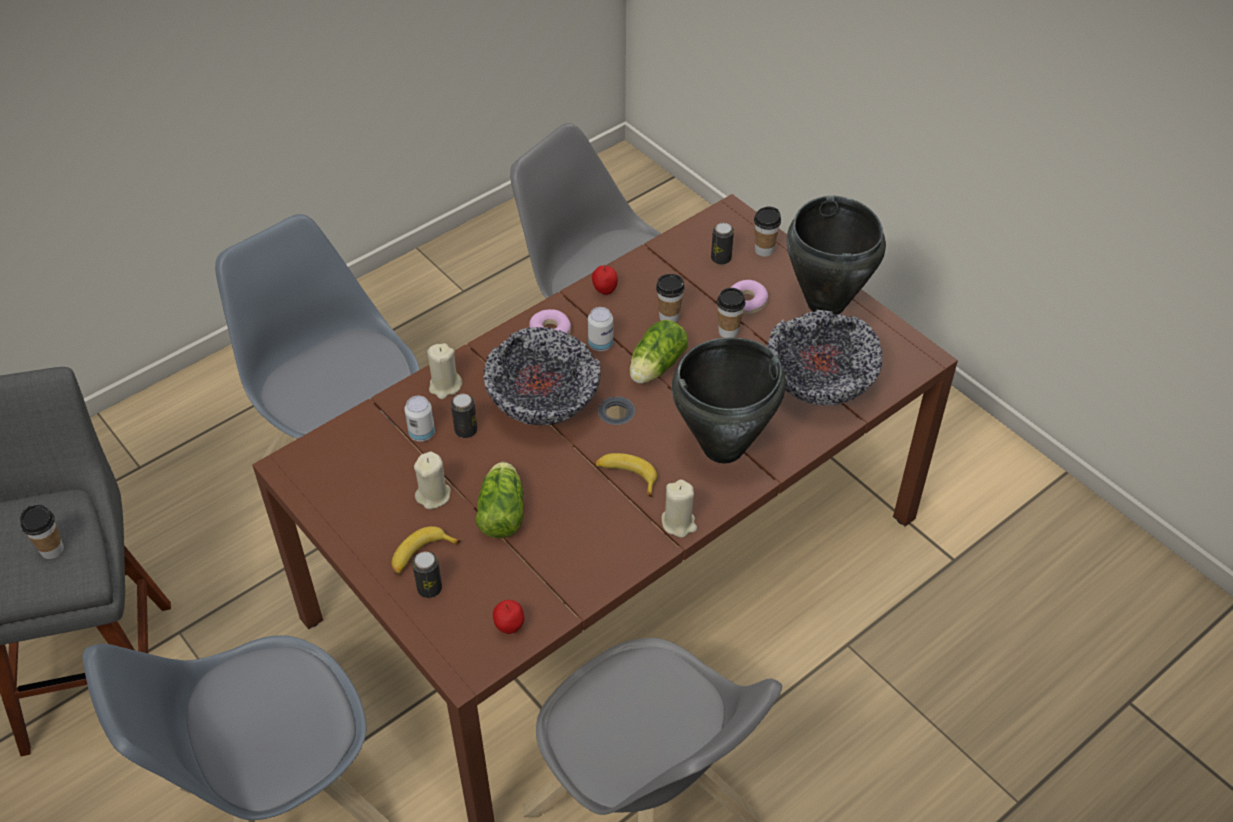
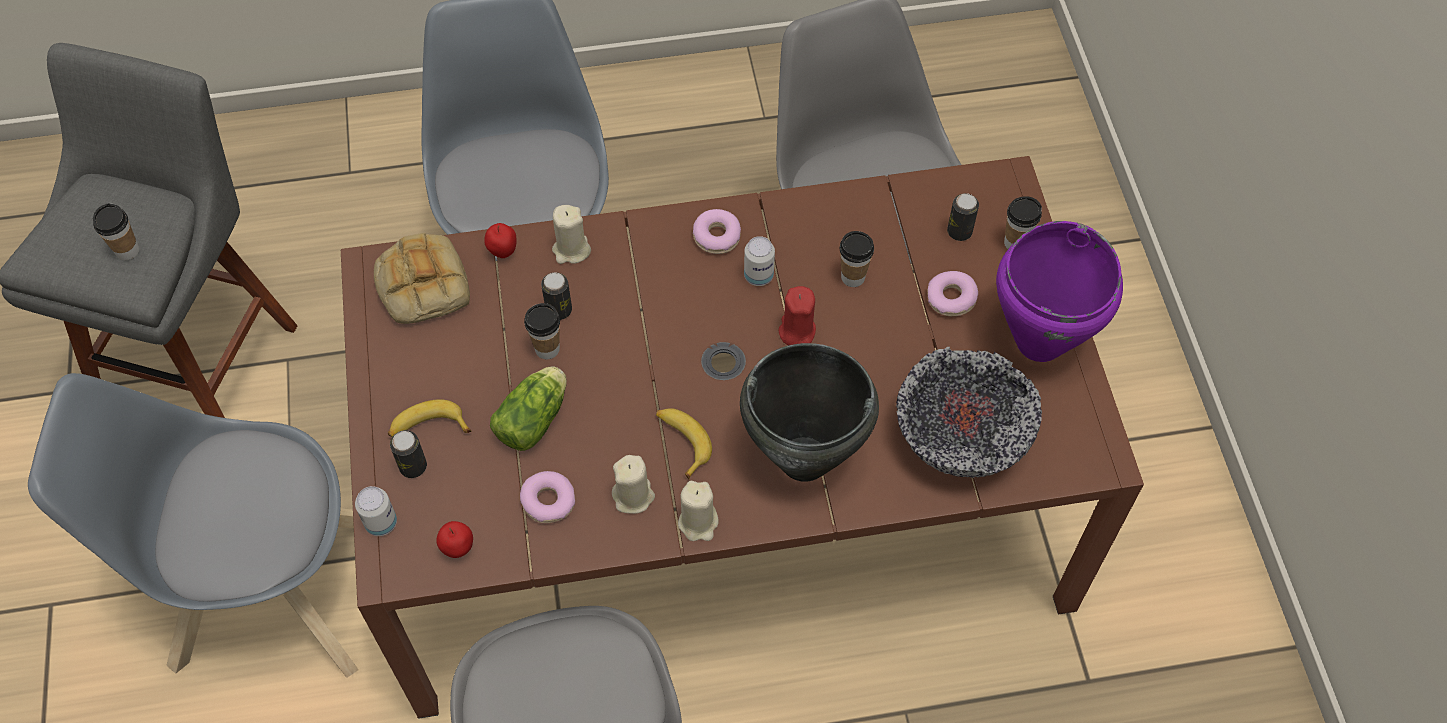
camera: 30 degrees right, 10 degrees up
can [404,396,435,442] -> can moved to [355,486,397,536]
beige candle [414,452,451,509] -> beige candle moved to [612,455,655,514]
bowl [484,327,601,425] -> none
apple [592,265,618,295] -> apple moved to [484,223,517,258]
lettuce [629,320,688,383] -> red candle [779,286,816,345]
cup [717,288,745,338] -> cup moved to [524,303,560,359]
black cooking pot [787,196,886,315] -> purple cooking pot [996,221,1123,362]
none -> bread [374,233,470,324]
none -> donut [520,471,575,523]

